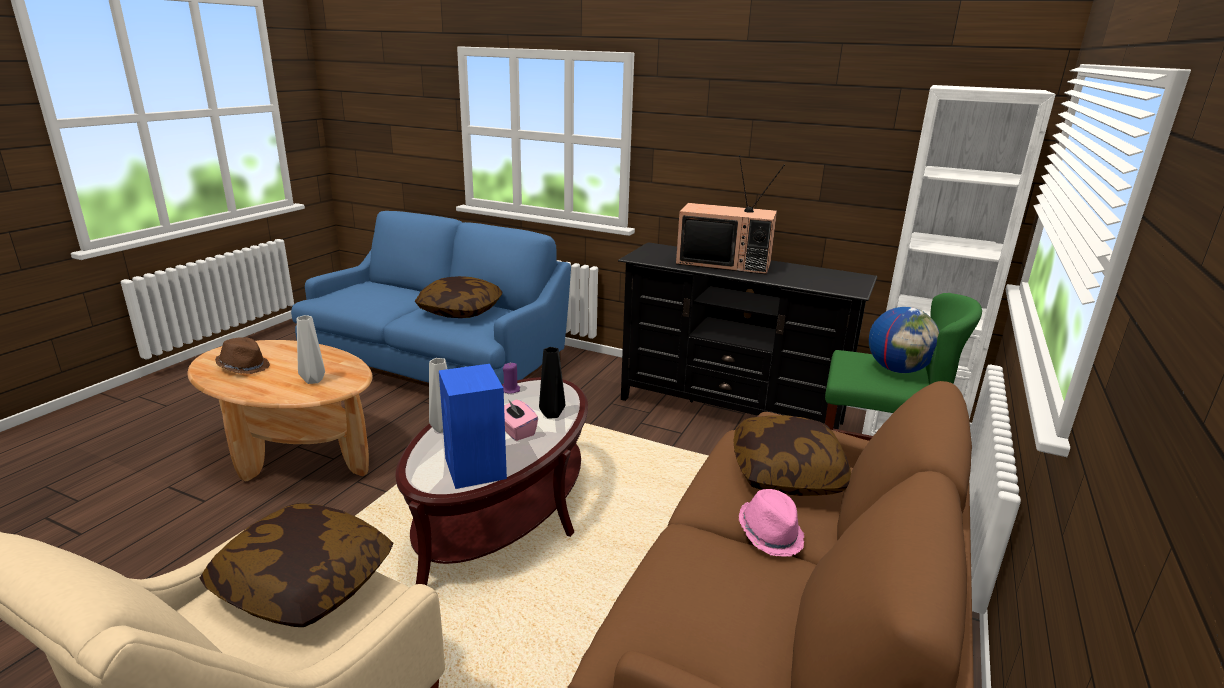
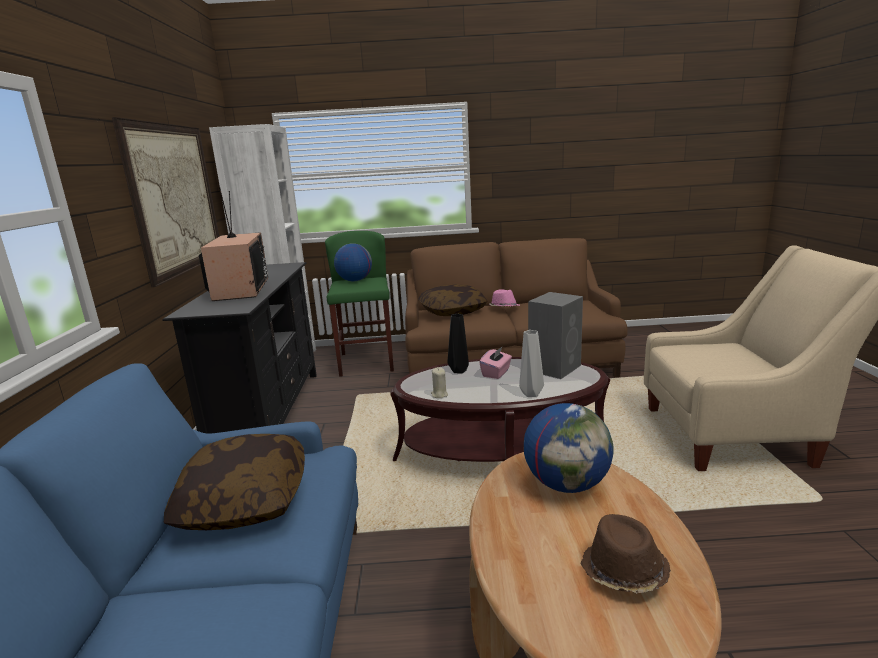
camera: 115 degrees left, 5 degrees down
pillow [200,503,394,627] -> none
grey vase [297,315,325,384] -> globe [524,403,614,493]
blue speaker [439,364,507,489] -> grey speaker [528,292,583,379]
purple candle [503,363,520,394] -> beige candle [431,367,448,398]
none -> picture [112,117,219,287]

